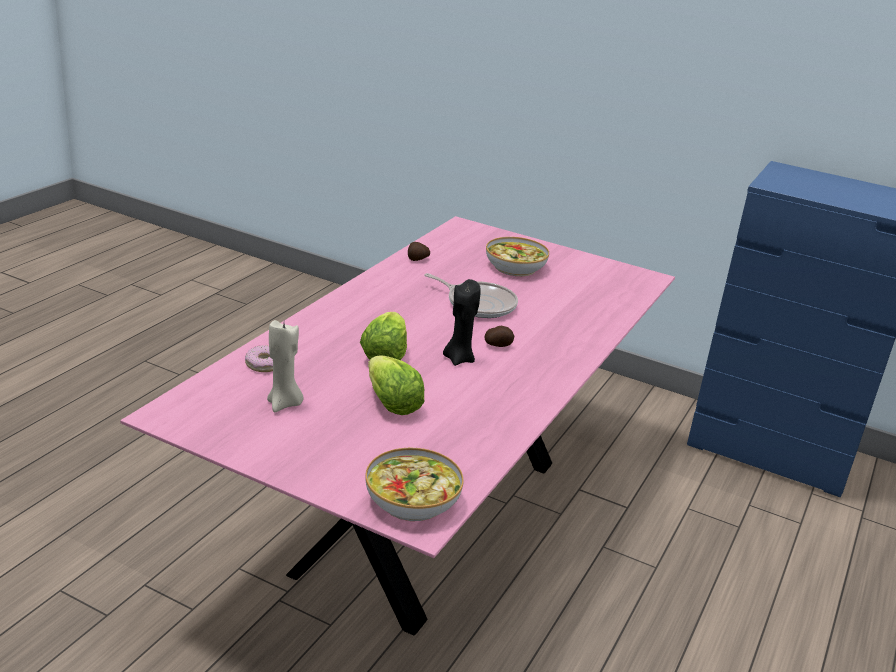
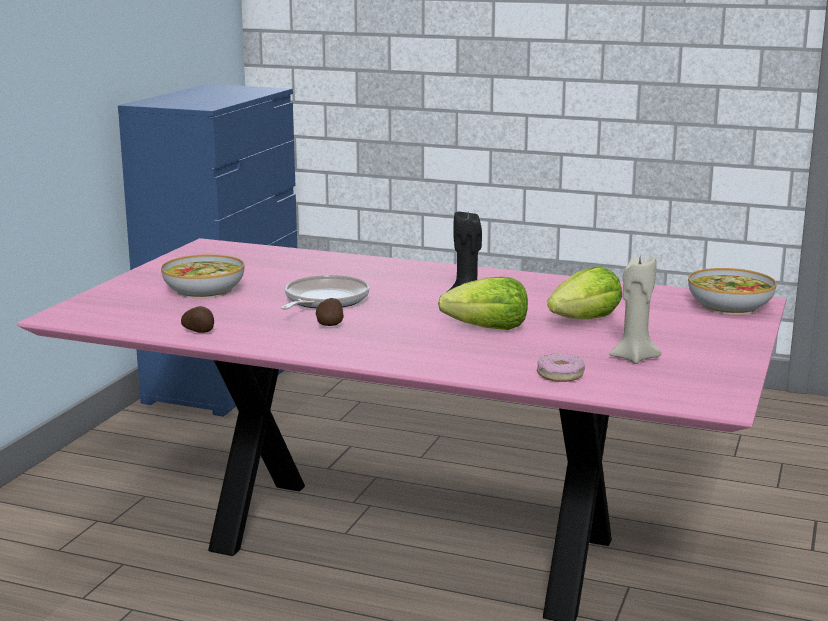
camera: 95 degrees left, 10 degrees down
potato [484,326,514,347] -> potato moved to [316,298,344,326]

